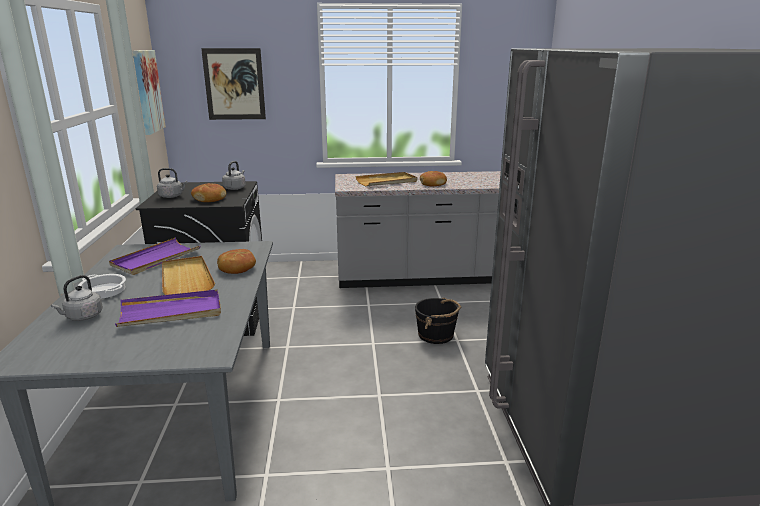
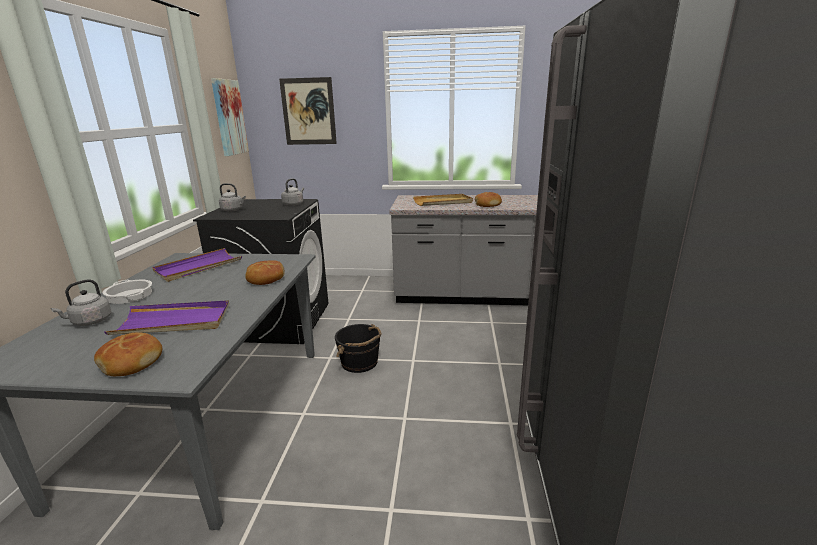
camera: 10 degrees right, 0 degrees up
beige tray [162,256,215,295] -> none
bread [191,183,226,202] -> bread moved to [94,332,162,376]
black bucket [415,297,461,344] -> black bucket moved to [335,324,381,373]

